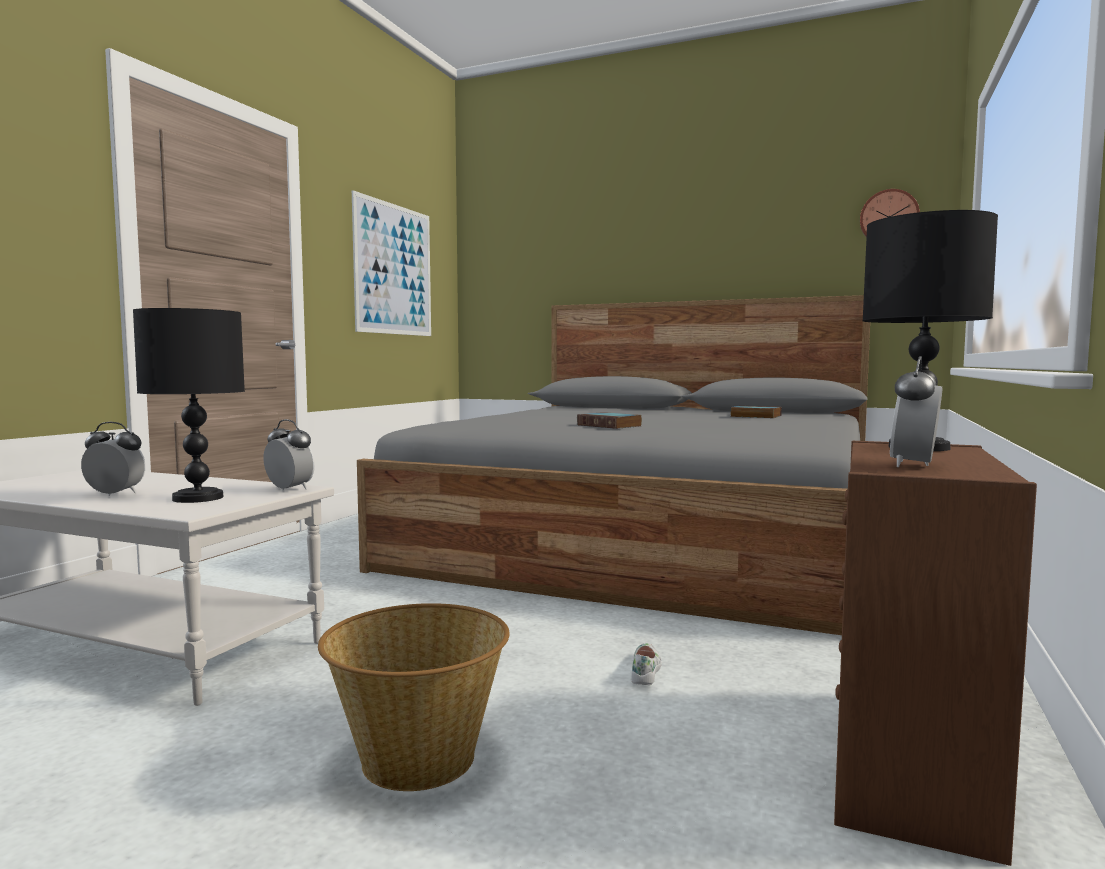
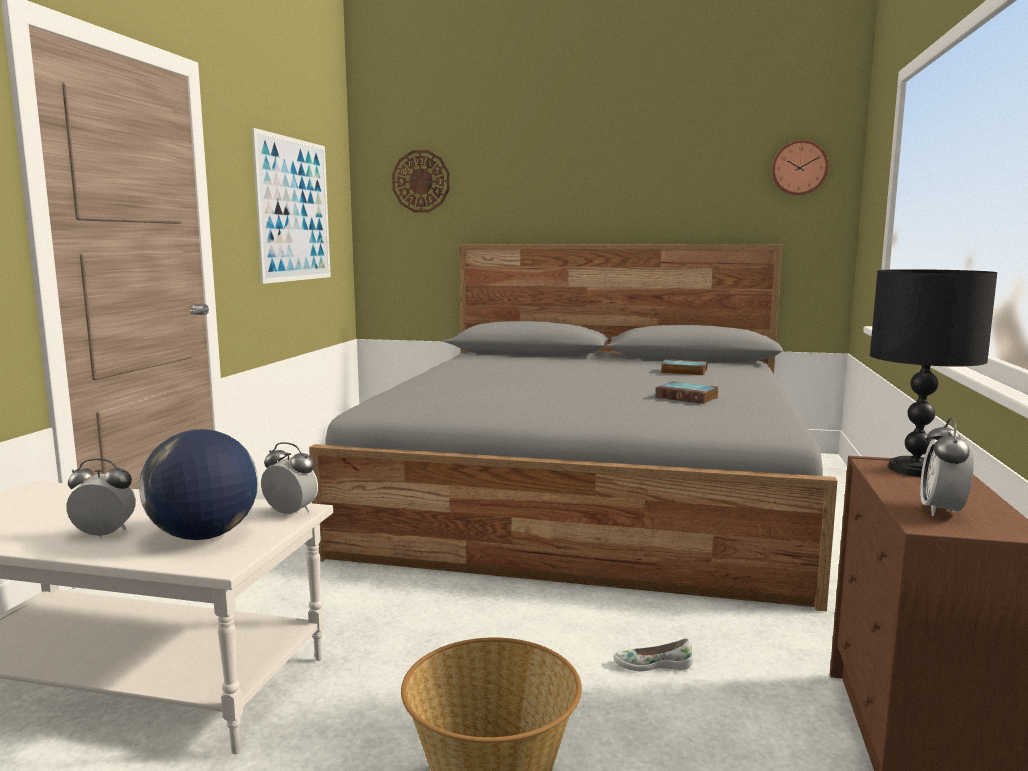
camera: 10 degrees left, 5 degrees up
black table lamp [133,308,245,503] -> globe [139,429,258,540]
book [577,412,642,429] -> book moved to [655,381,719,404]
white shoe [631,643,662,685] -> white shoe turned 90 degrees counterclockwise [613,638,693,671]
none -> wall clock [392,150,450,213]

